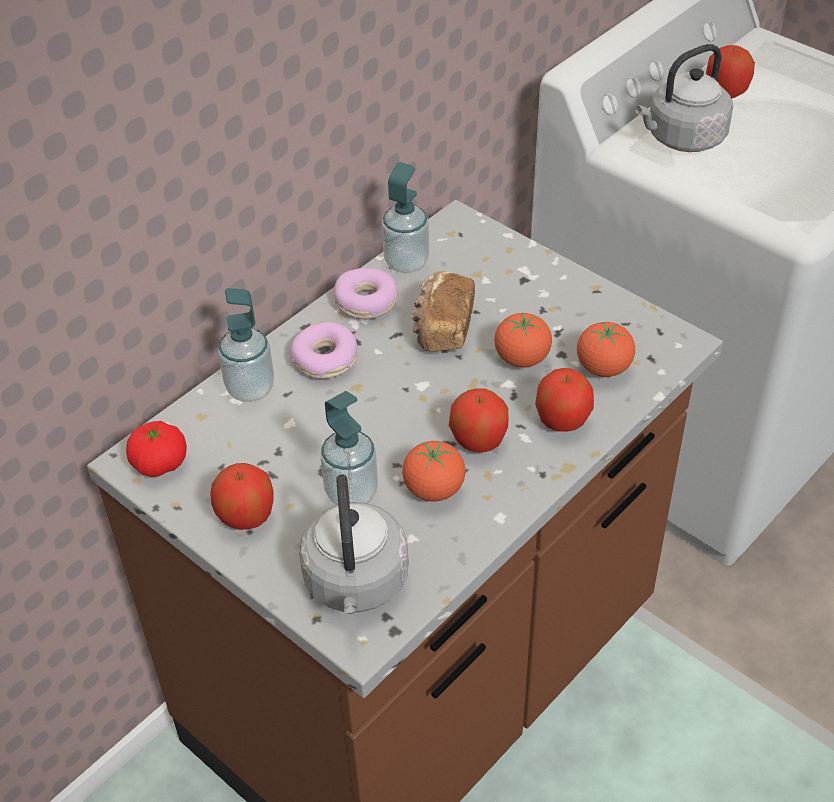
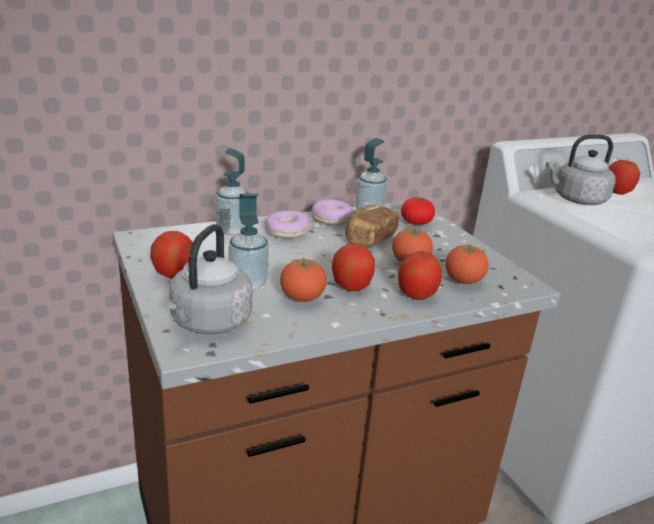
camera: 20 degrees right, 20 degrees down
tomato [126,421,187,477] -> tomato moved to [401,197,435,225]

